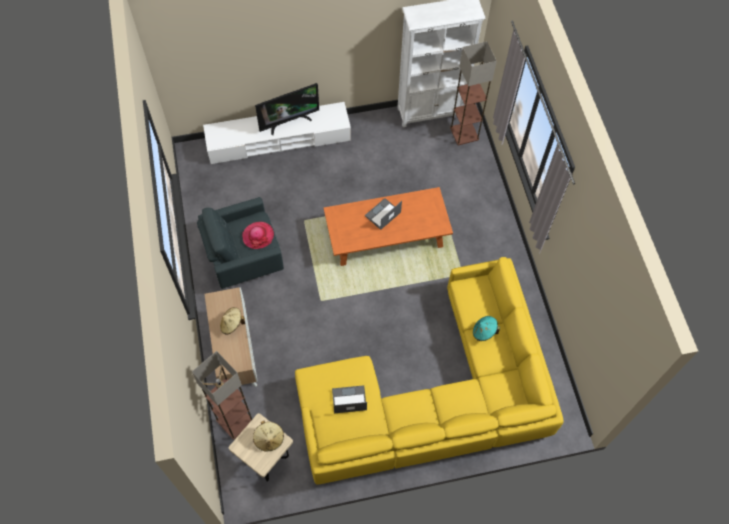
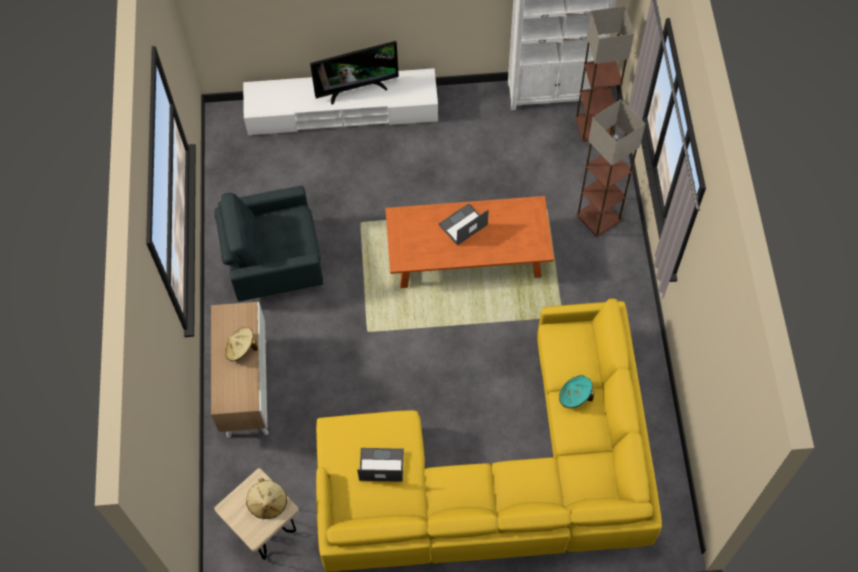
camera: 10 degrees right, 0 degrees up
floor lamp [192,351,252,440] -> floor lamp moved to [576,99,645,237]
hat [242,222,274,249] -> none

